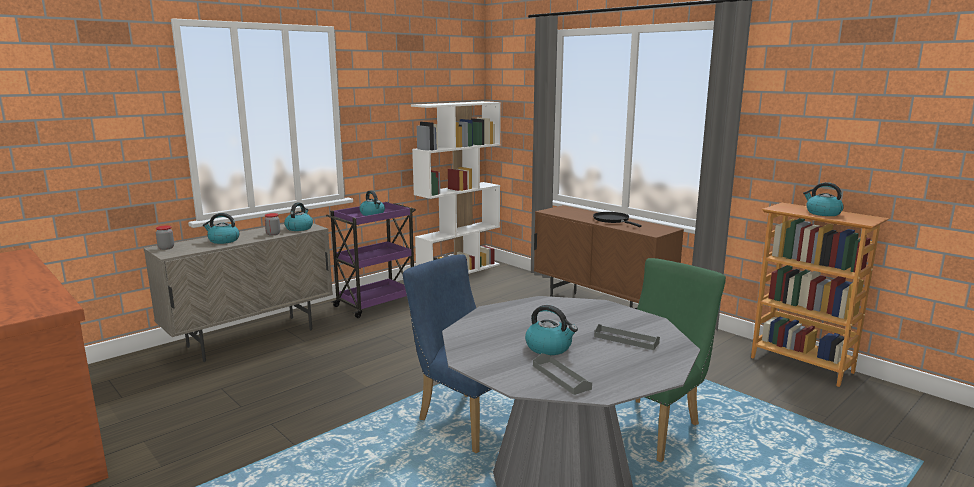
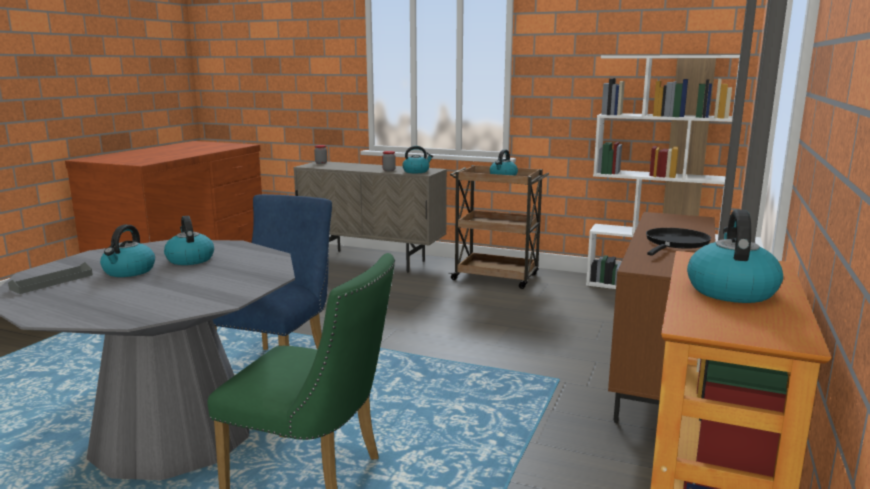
camera: 65 degrees right, 0 degrees up
kettle [203,213,239,244] -> kettle moved to [164,216,214,265]
purple cart [326,202,416,318] -> brown cart [449,165,549,289]
grey tray [594,324,660,350] -> none

